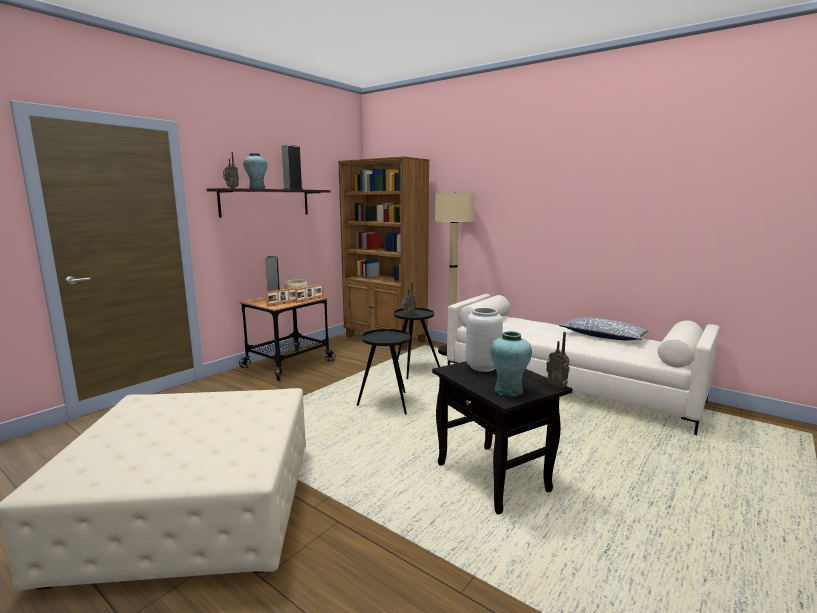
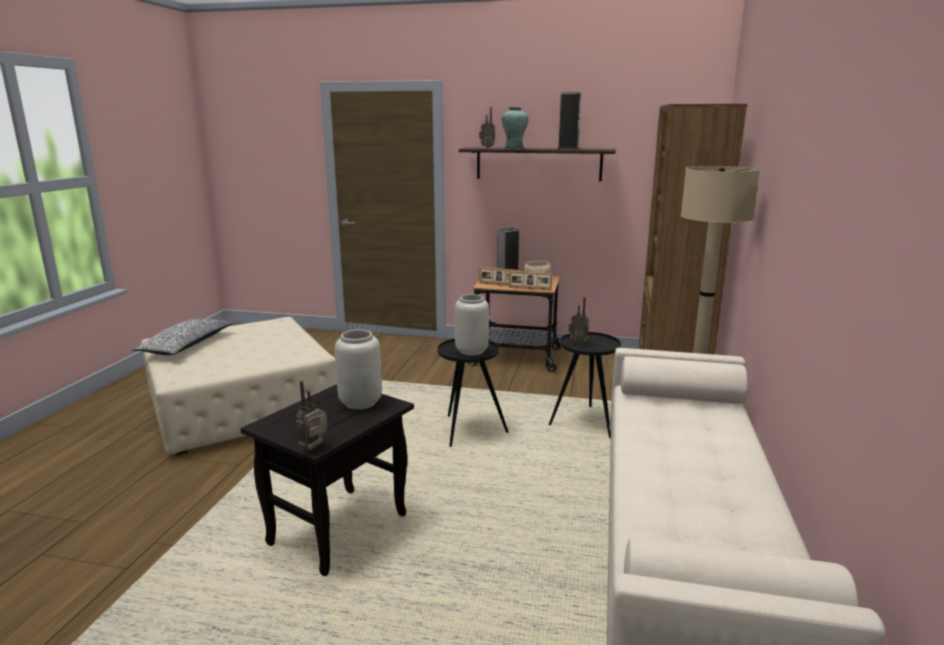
camera: 65 degrees right, 5 degrees up
turquoise vase [490,331,532,397] -> none
pillow [559,317,649,340] -> pillow moved to [132,319,232,355]
none -> grey vase [455,294,489,356]

